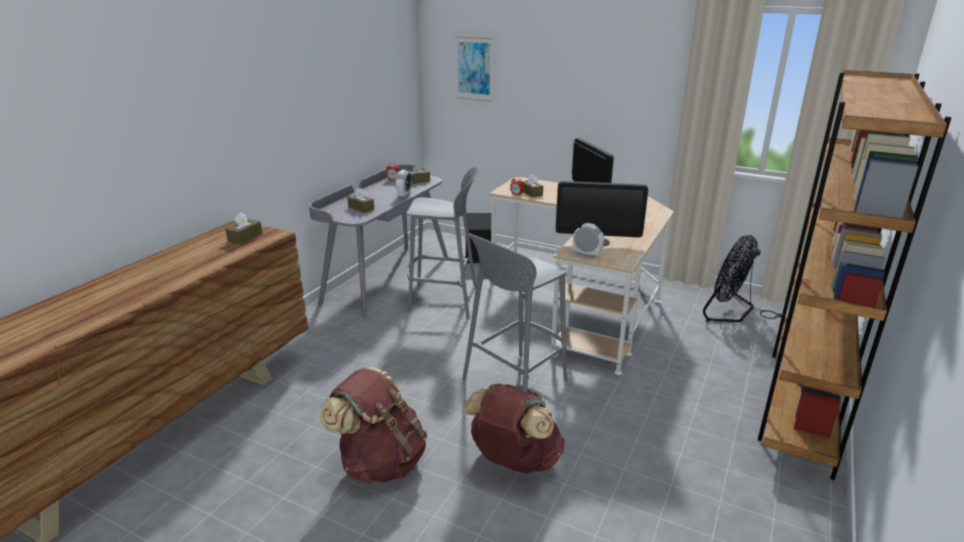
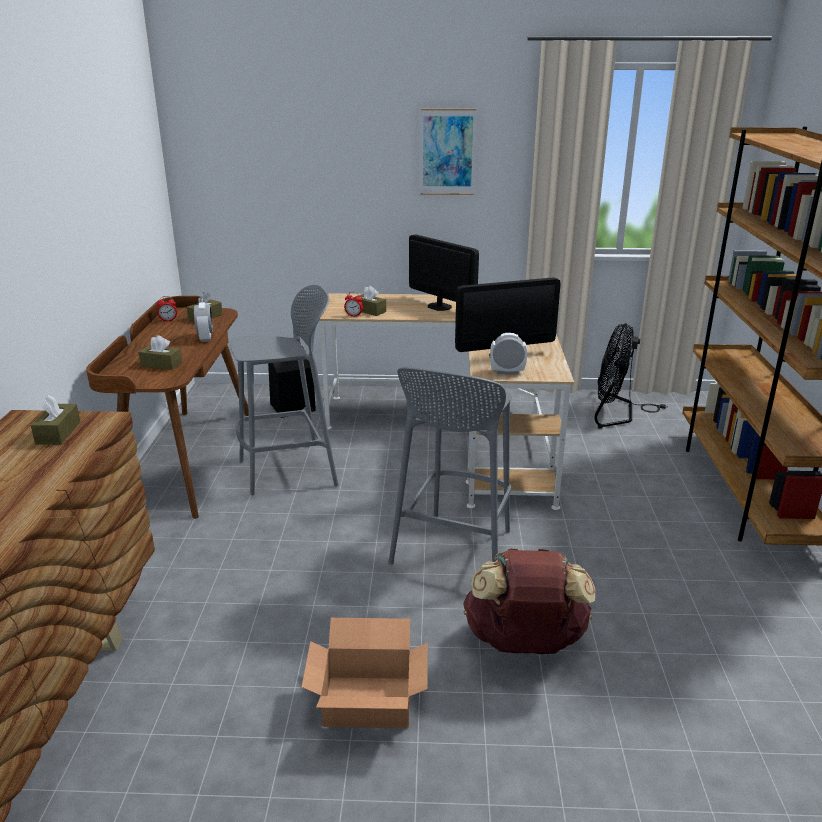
camera: 25 degrees left, 0 degrees up
grey desk [309,164,448,318] -> brown desk [86,296,249,519]
brown backpack [319,367,427,484] -> cardboard box [301,618,428,728]
picture [456,36,492,101] -> picture moved to [420,108,476,195]

